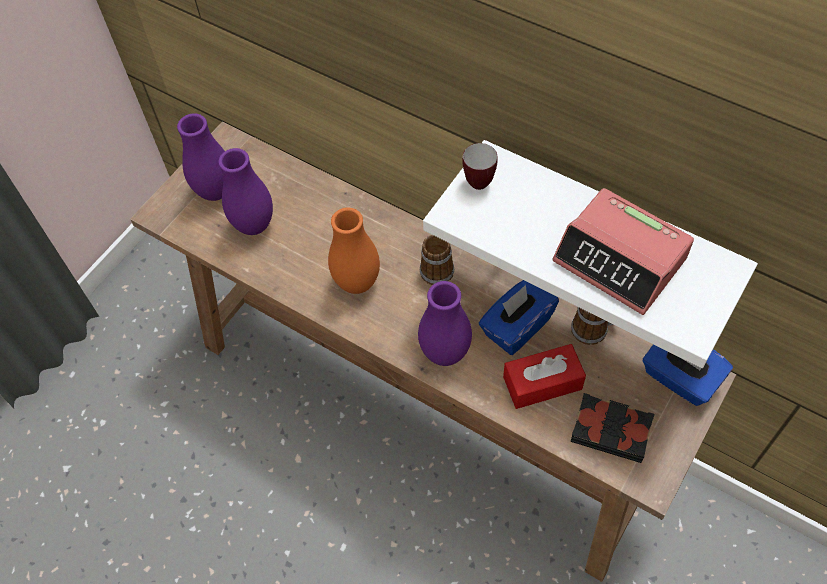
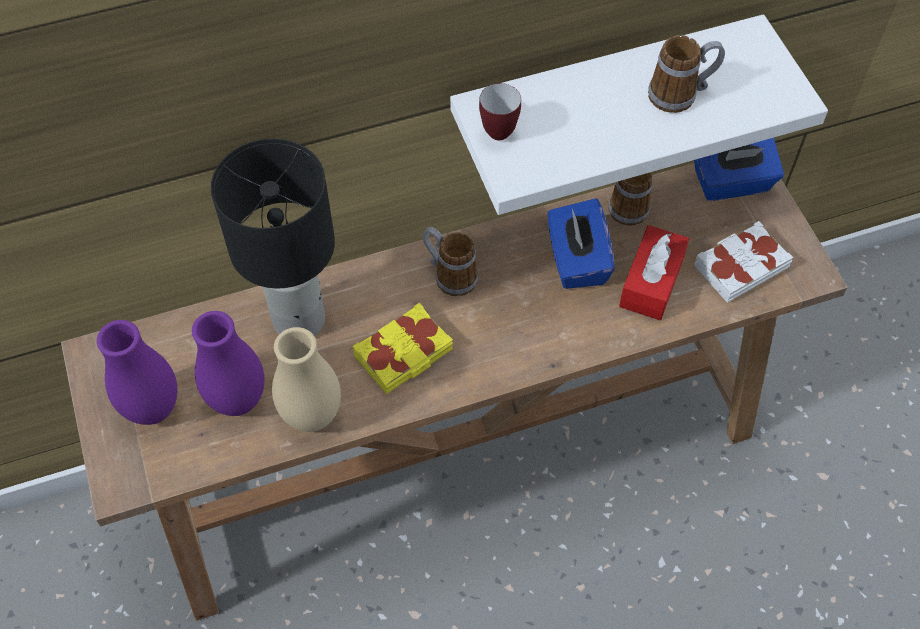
camera: 55 degrees left, 0 degrees up
orange vase [328,208,380,294] -> yellow book [353,302,453,394]
purple vase [418,281,472,366] -> none
alarm clock [552,188,694,315] -> mug [648,35,725,113]
black book [571,393,654,463] -> white book [694,221,793,303]
none -> black table lamp [211,139,335,336]
none -> beige vase [272,327,341,432]

